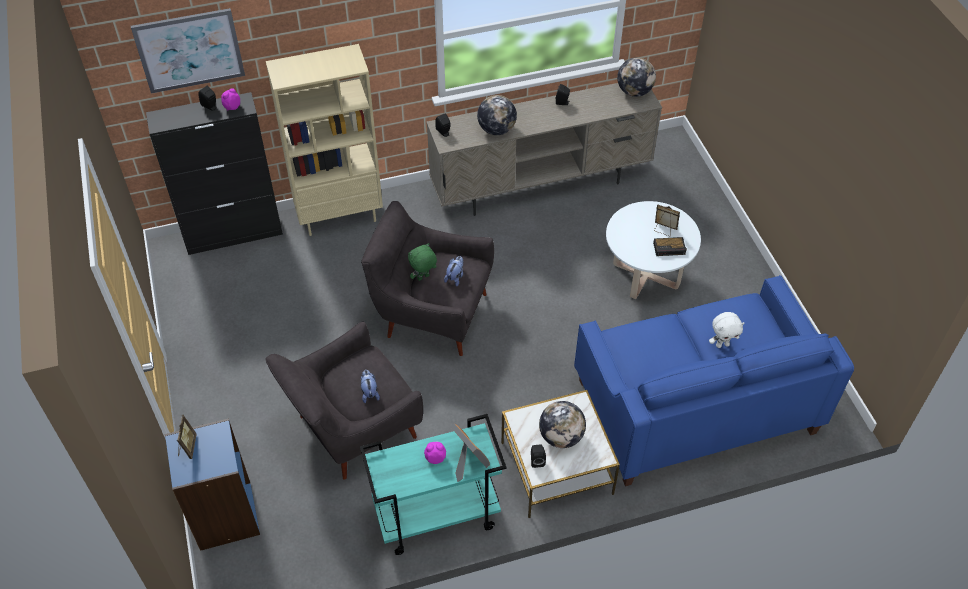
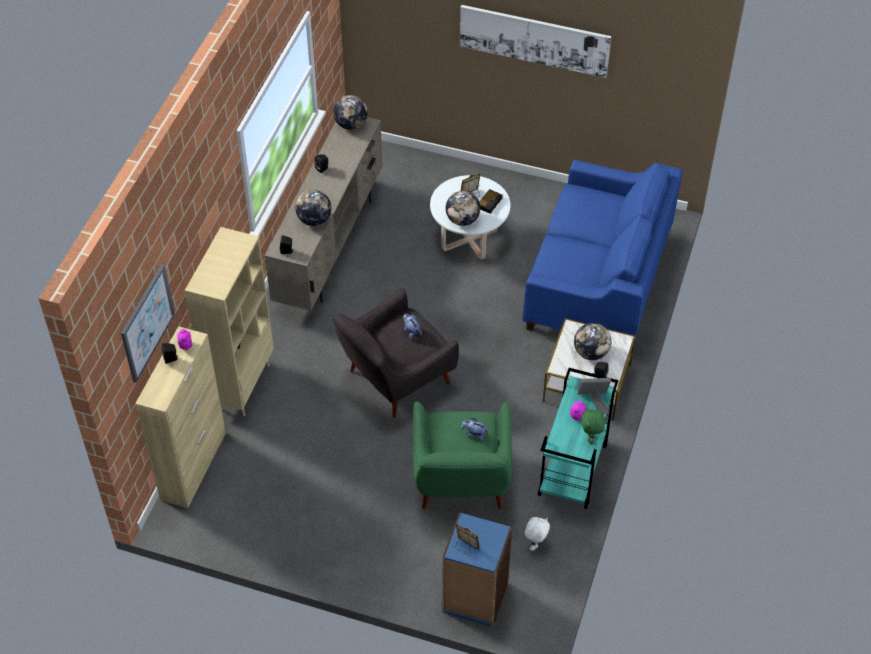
camera: 55 degrees left, 0 degrees up
black cabinet [146,92,283,255] -> beige cabinet [135,326,226,508]
grey armchair [265,322,423,480] -> green armchair [413,402,512,509]
green plush toy [408,243,437,281] -> green plush toy moved to [581,407,605,445]
white plush toy [709,312,744,348] -> white plush toy moved to [525,517,550,551]
none -> globe [446,191,480,226]
none -> picture [460,5,611,78]

